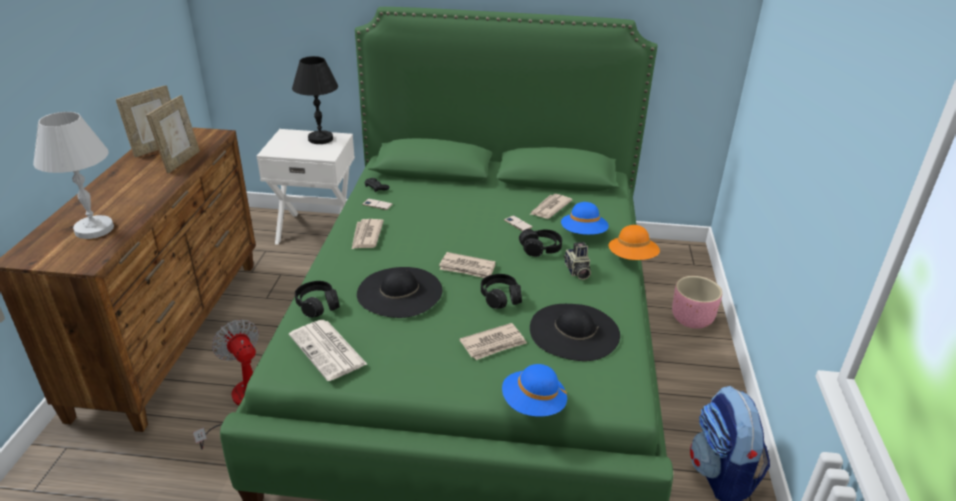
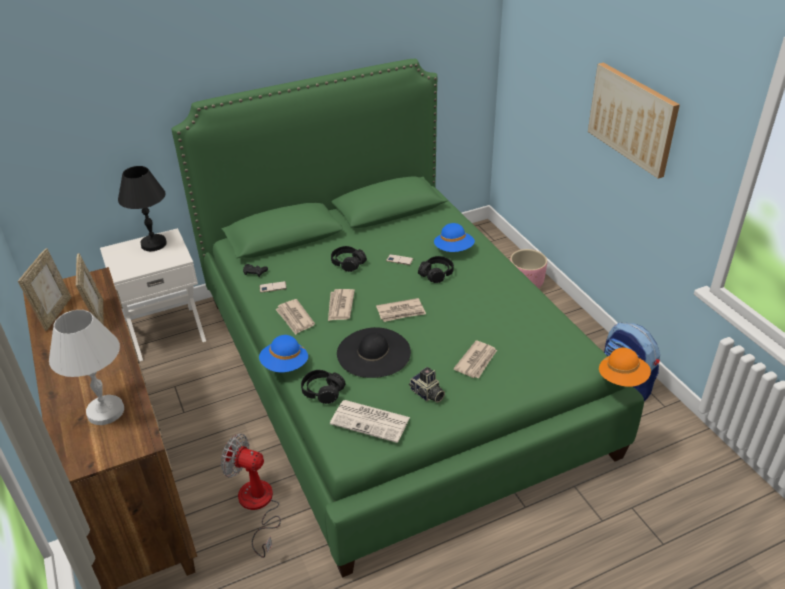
camera: 30 degrees left, 5 degrees up
black headphones [481,274,522,309] -> black headphones moved to [331,246,367,272]
blue hat [502,364,567,416] -> blue hat moved to [259,335,308,372]
newspaper [530,194,573,219] -> newspaper moved to [328,289,355,321]
black hat [530,304,620,361] -> none
camera [564,242,591,280] -> camera moved to [409,367,445,403]
orange hat [609,225,660,260] -> orange hat moved to [599,348,651,387]
none -> picture [588,63,680,179]

